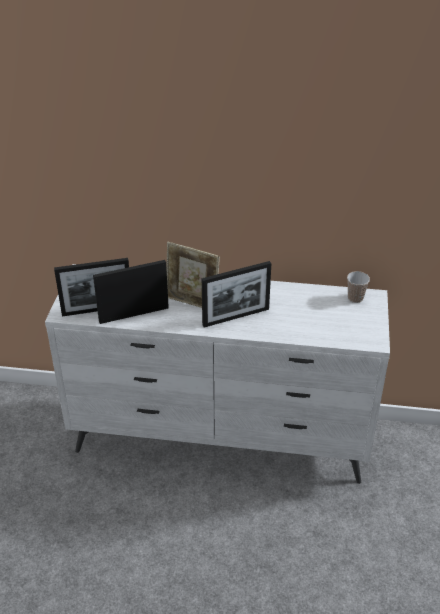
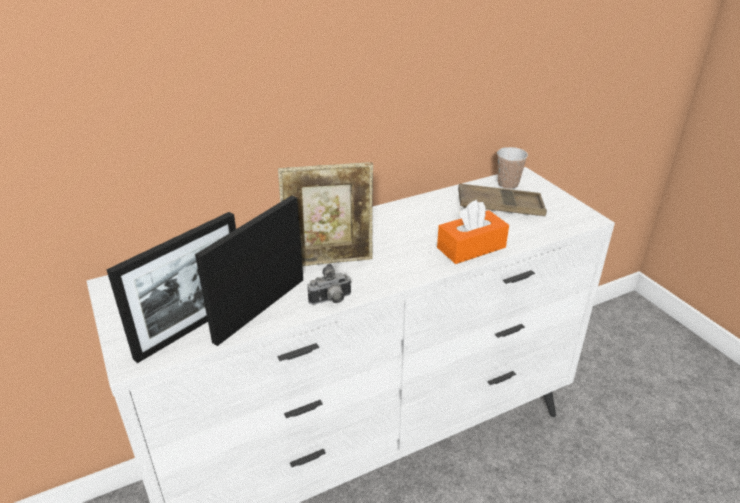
camera: 35 degrees left, 5 degrees down
picture frame [202,261,271,328] -> none
none -> camera [307,264,352,304]
none -> orange tissue box [437,200,509,264]
none -> brown tray [458,183,547,216]

